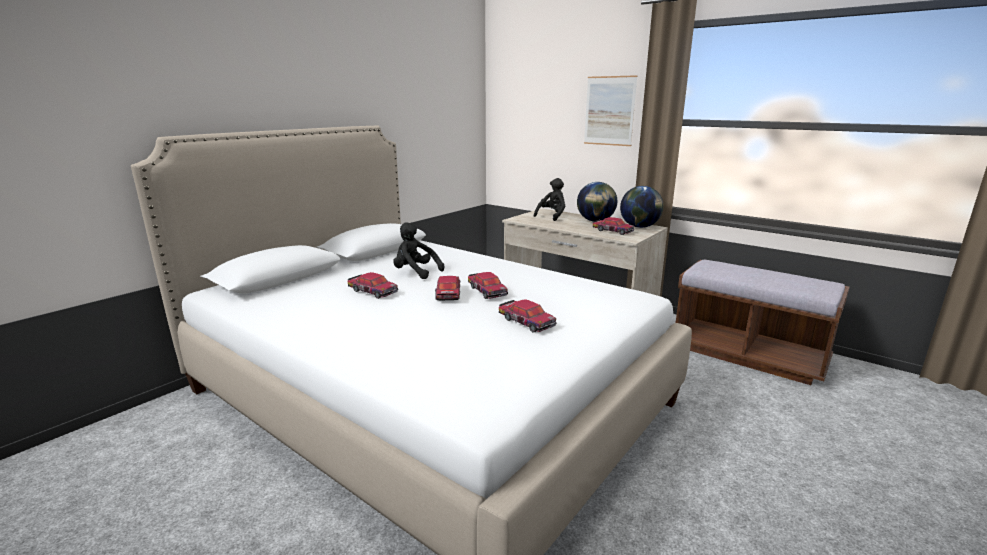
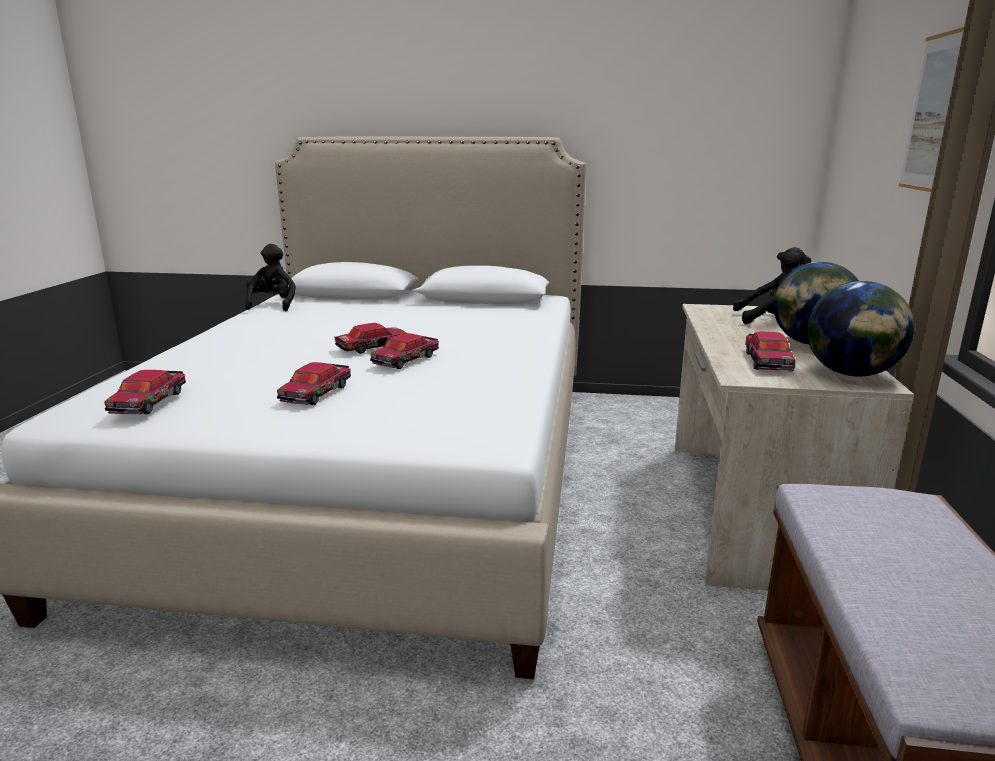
camera: 60 degrees right, 0 degrees up
toy car [348,272,398,299] -> toy car moved to [104,370,186,414]
black plush toy [393,222,444,279] -> black plush toy moved to [245,244,296,311]

